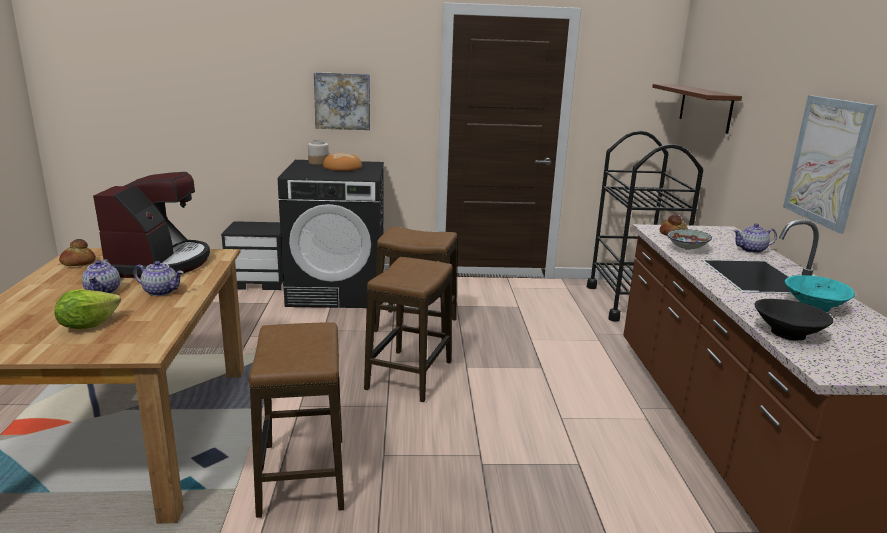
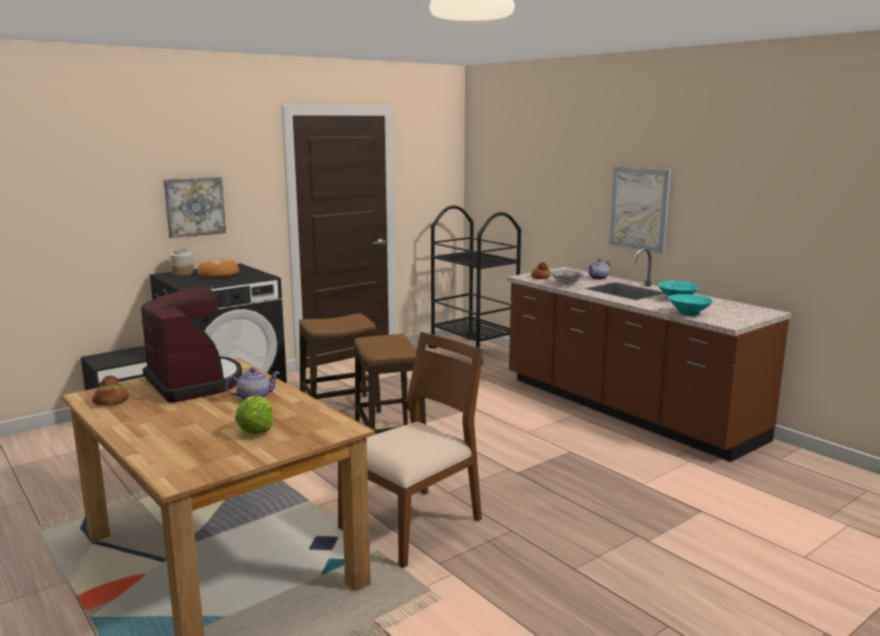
camera: 35 degrees left, 5 degrees down
teapot [82,259,120,293] -> none
stool [248,322,344,518] -> brown chair [338,332,484,568]
brown shelf [652,84,742,134] -> none
black bowl [755,299,833,341] -> turquoise bowl [668,294,713,316]

